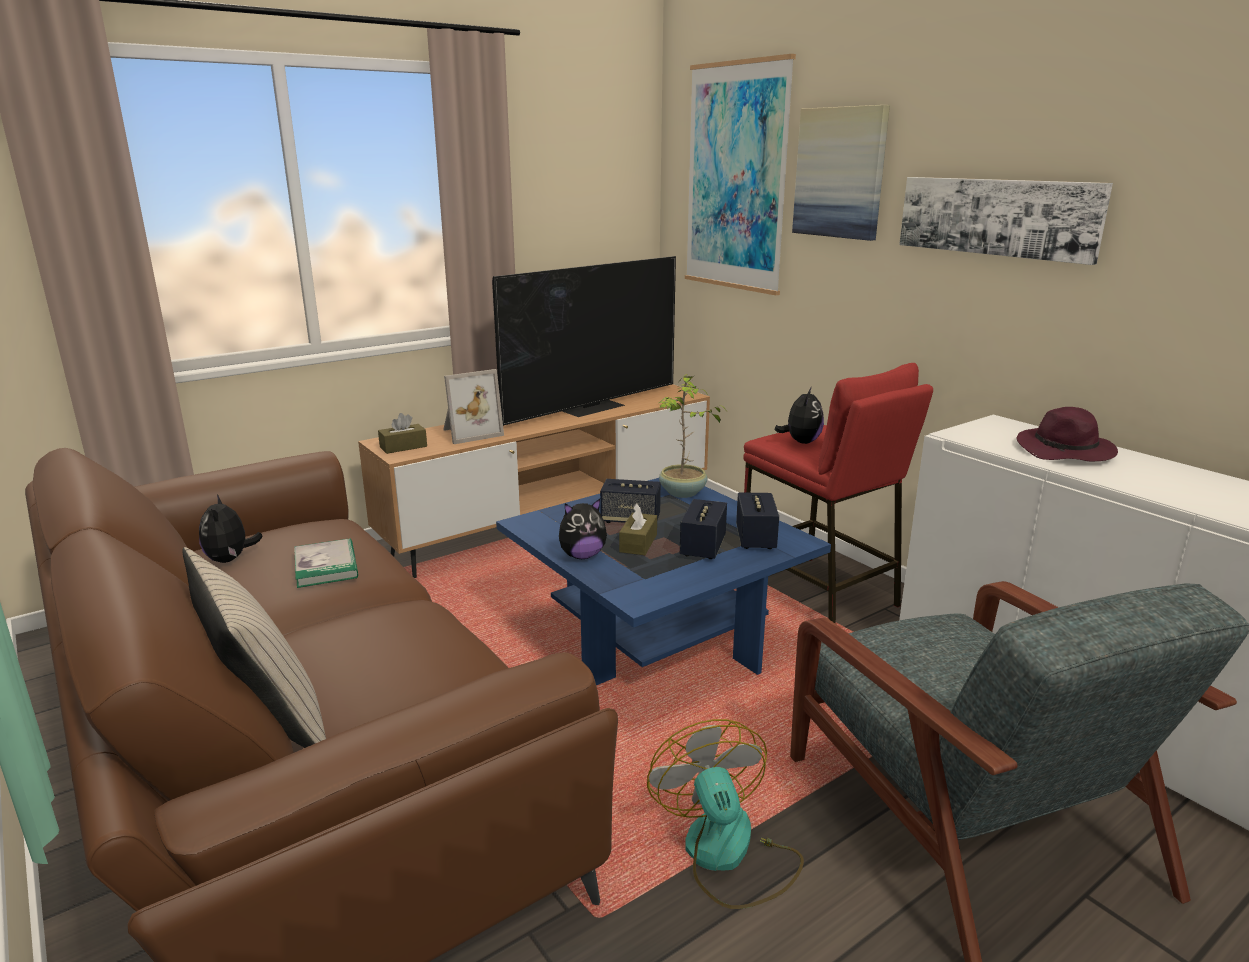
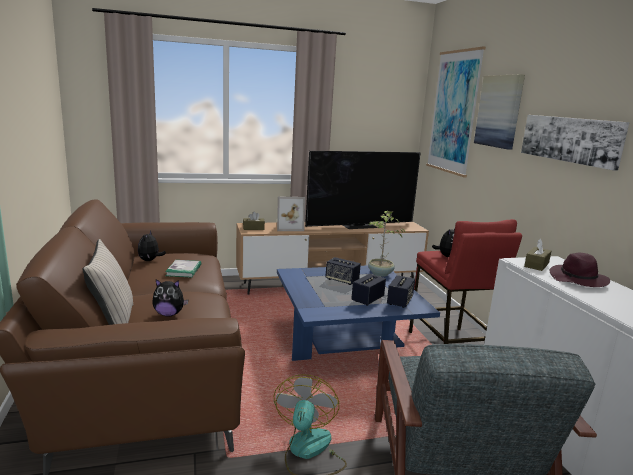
camera: 20 degrees right, 5 degrees down
plush toy [559,499,607,559] -> plush toy moved to [152,279,189,316]
brown tissue box [619,503,657,555] -> brown tissue box moved to [524,239,551,271]

